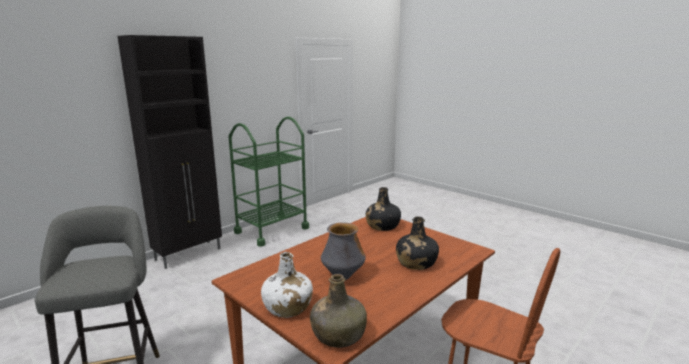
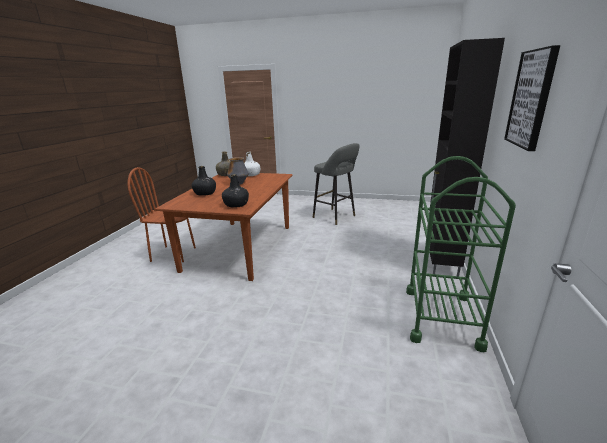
camera: 150 degrees right, 5 degrees up
none -> picture [504,45,560,151]

